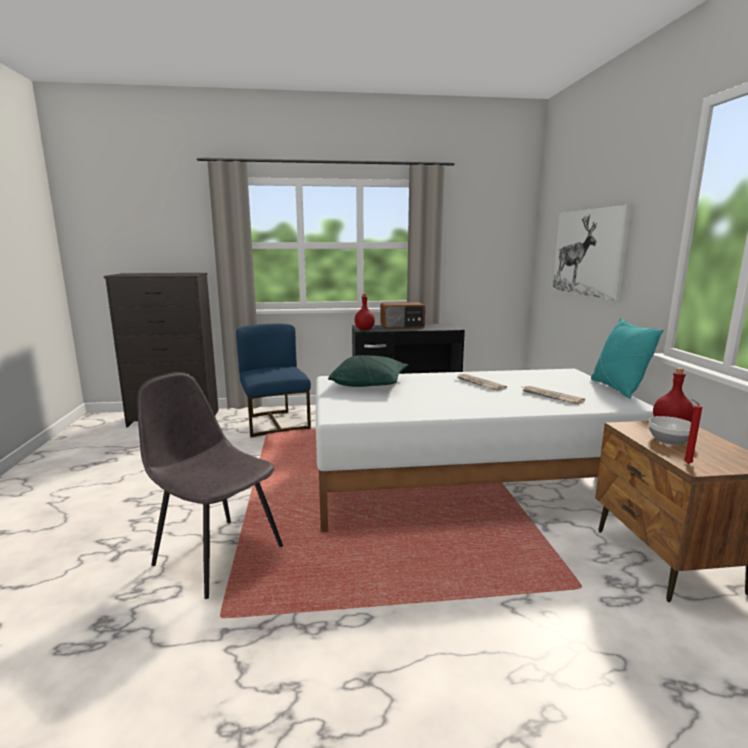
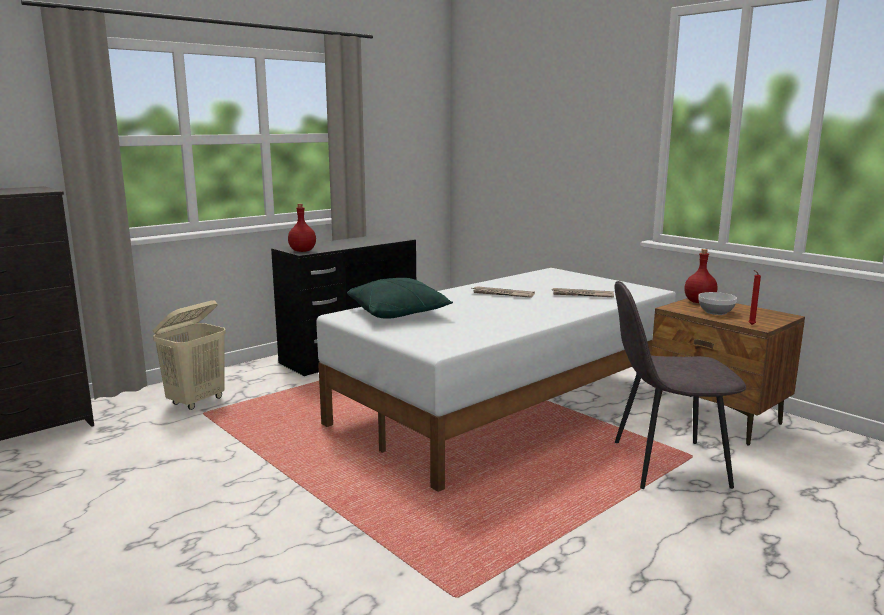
camera: 35 degrees left, 0 degrees up
grey chair [137,372,283,599] -> grey chair moved to [614,281,746,489]
blue chair [236,324,311,437] -> beige laundry basket [153,300,226,410]
radio [381,302,425,329] -> none
picture [553,205,632,301] -> none
turquoise pillow [591,318,663,398] -> none

